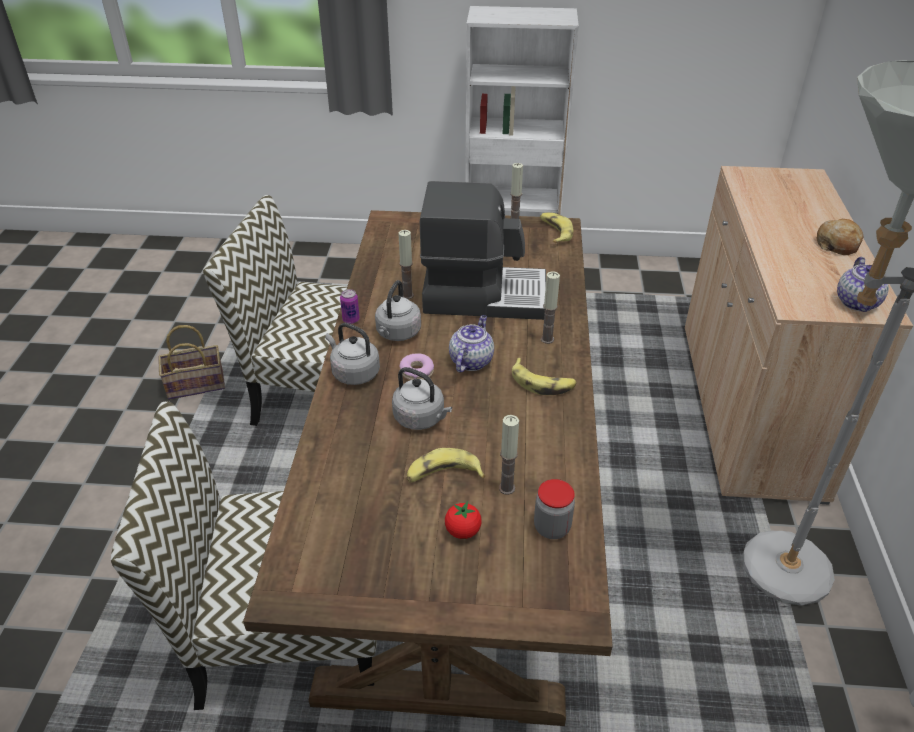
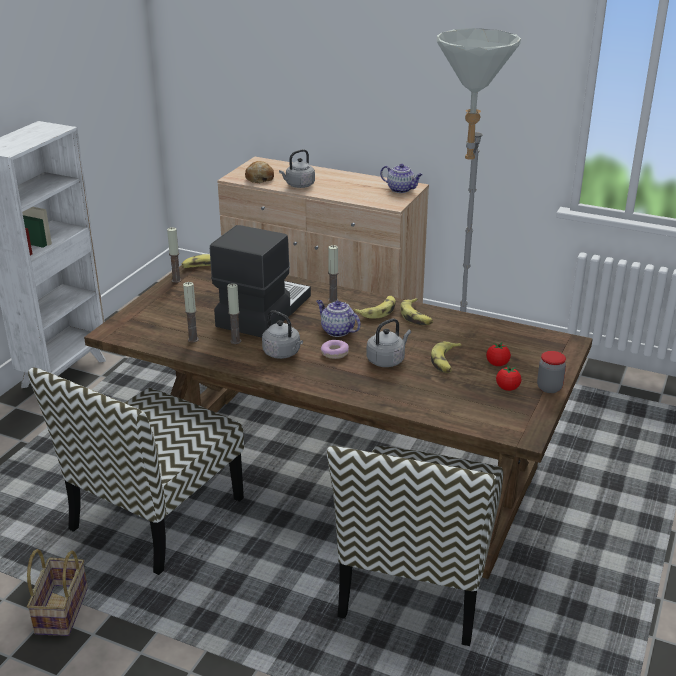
camera: 70 degrees left, 10 degrees down
grey kettle [325,323,380,385] -> grey kettle moved to [279,149,315,188]
can [340,289,360,324] -> none
candle [499,415,519,495] -> candle moved to [183,282,199,342]
jar [534,479,575,539] -> jar moved to [537,351,566,393]
bread [817,219,864,255] -> bread moved to [245,161,274,183]
none -> banana [401,298,433,325]
none -> tomato [496,365,521,391]

